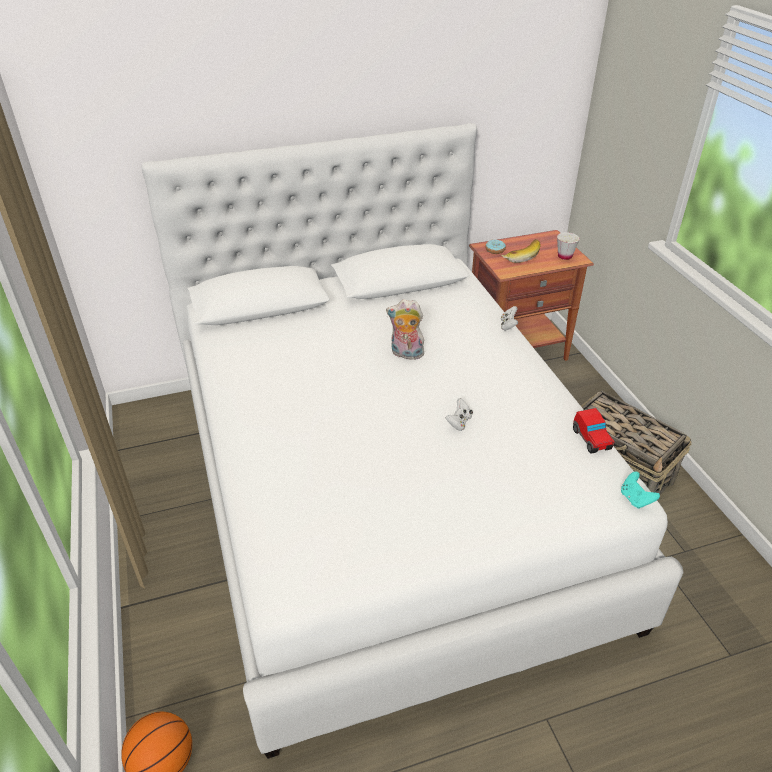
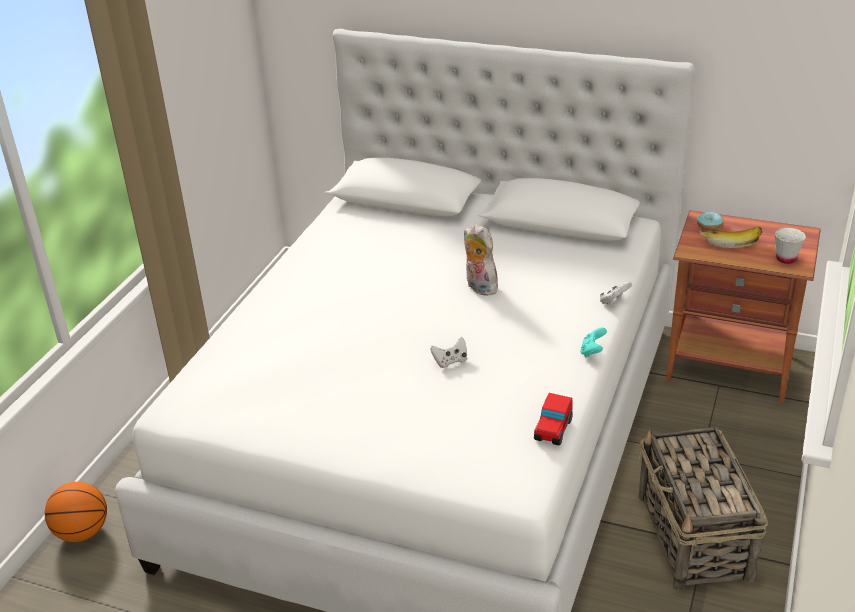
camera: 40 degrees right, 5 degrees down
turquoise game controller [621,472,660,509] -> turquoise game controller moved to [580,327,607,358]

